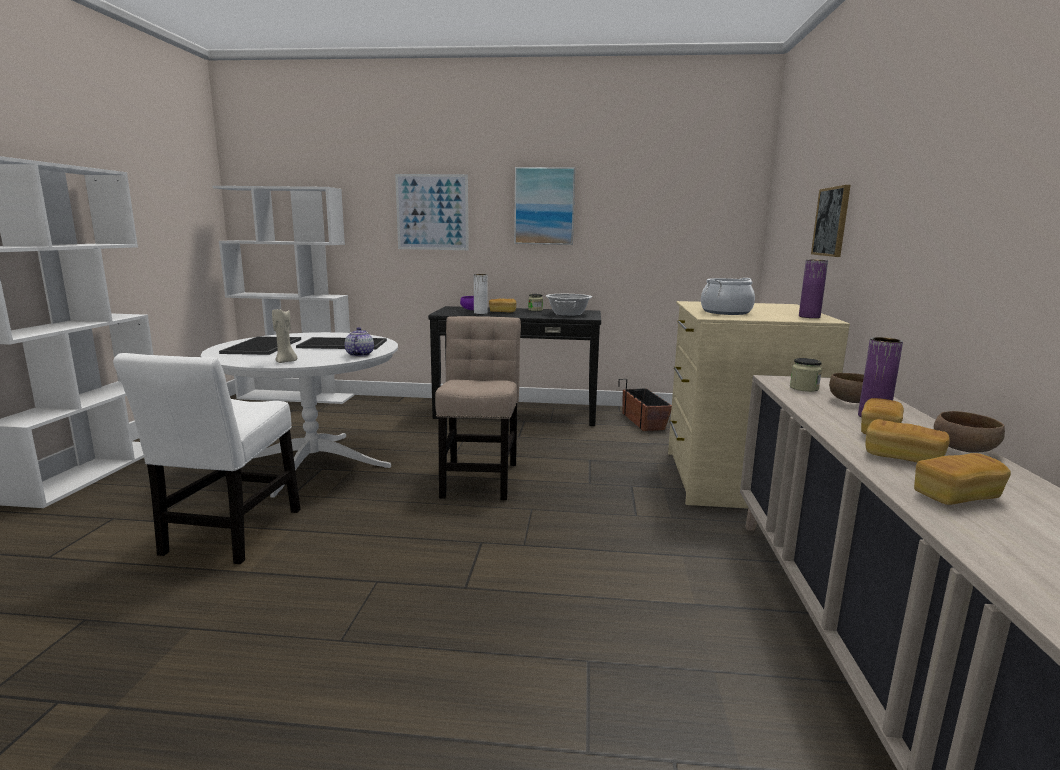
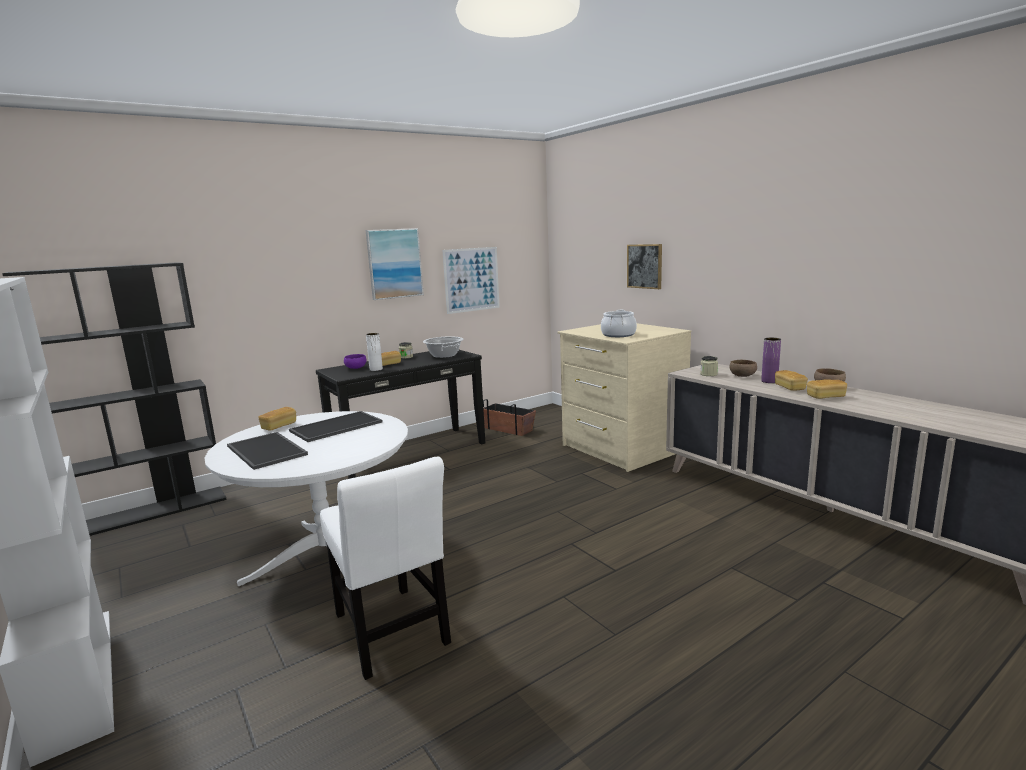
camera: 40 degrees left, 0 degrees up
white bookcase [213,186,354,404] -> black bookcase [2,262,227,536]
beige candle [272,307,297,363] -> none
teapot [345,327,374,357] -> none
picture [395,174,469,250] -> picture moved to [442,247,500,314]
beige chair [435,316,521,500] -> none
purple vase [799,259,828,318] -> none
bread [914,453,1011,505] -> bread moved to [258,407,296,431]

